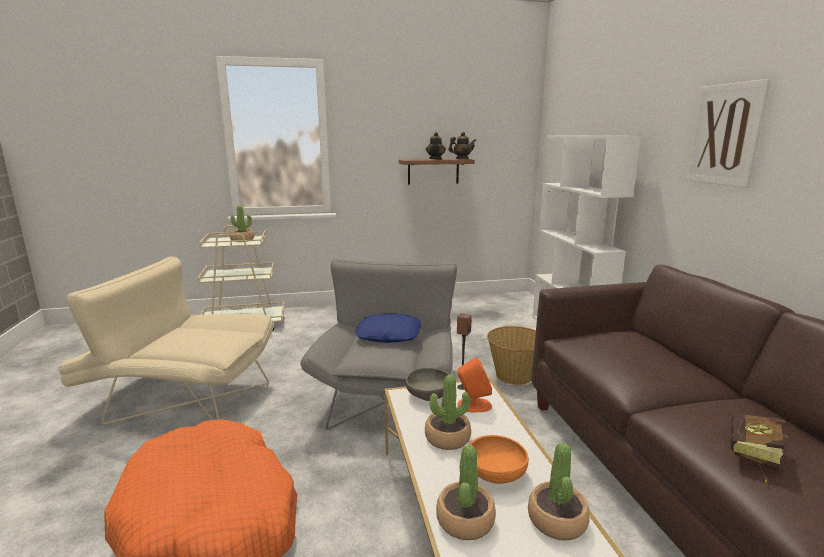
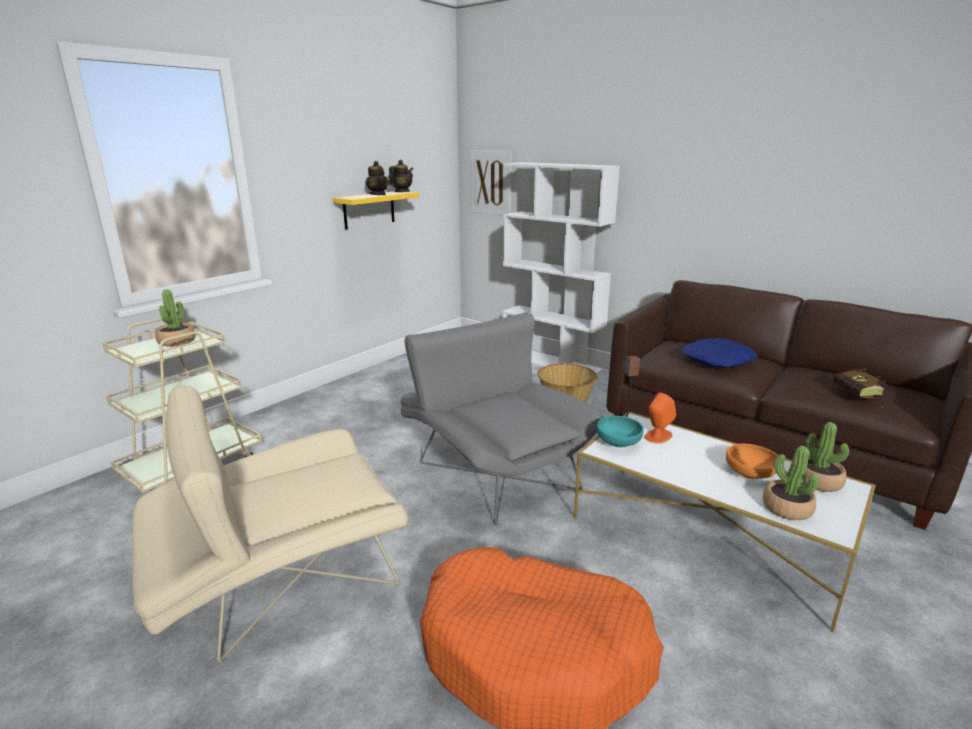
camera: 40 degrees left, 5 degrees up
blue pillow [355,313,421,343] -> blue pillow moved to [681,338,758,368]
brown shelf [399,159,475,185] -> yellow shelf [333,192,419,229]
grey bowl [406,368,450,401] -> turquoise bowl [597,416,643,447]
potted plant [425,375,471,450] -> none
picture [684,79,771,188] -> picture moved to [470,150,511,215]

